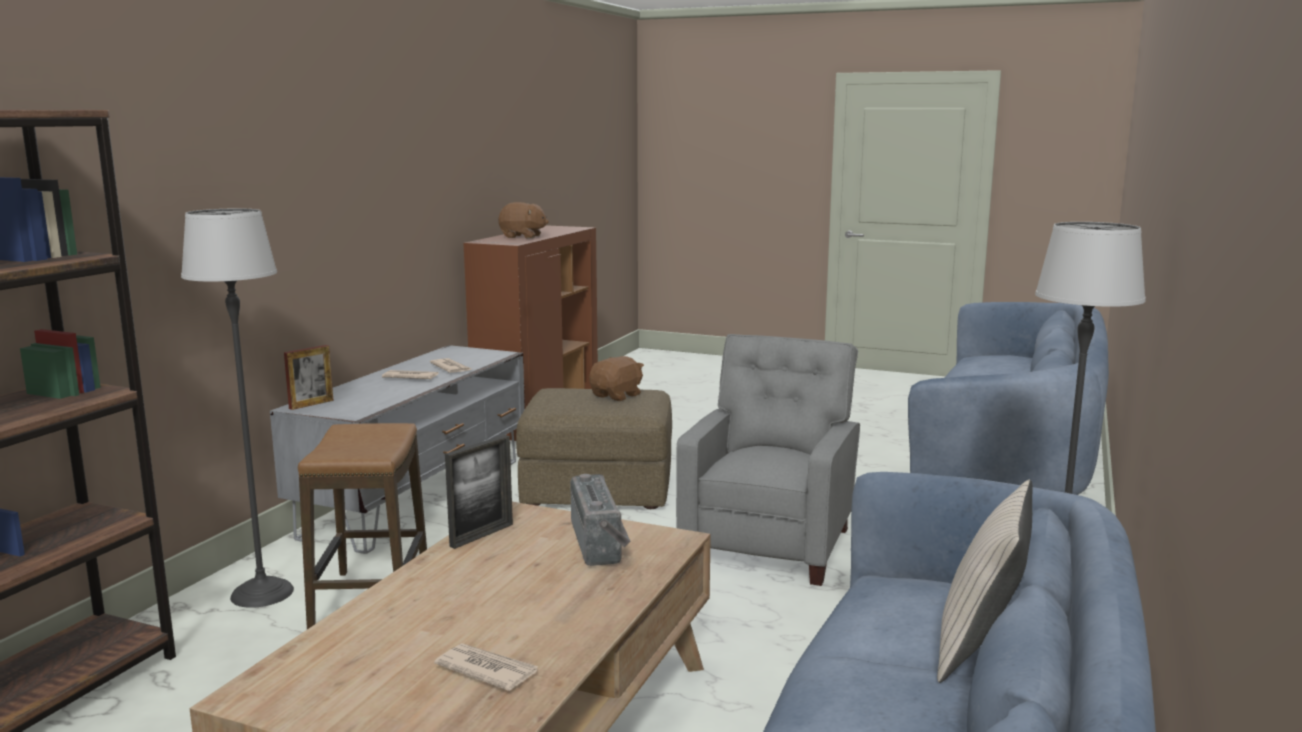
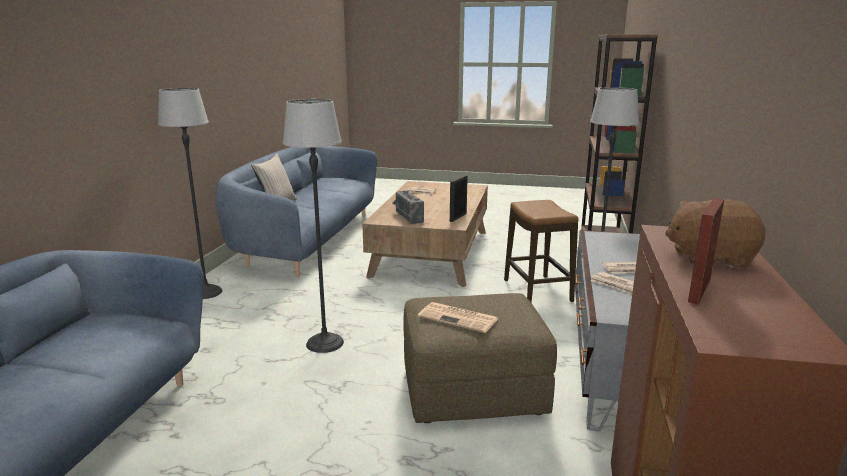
camera: 170 degrees right, 5 degrees up
picture frame [284,345,334,410] -> picture frame moved to [688,198,724,305]
brown plush toy [589,356,644,401] -> newspaper [418,302,499,333]
grey armchair [676,334,860,586] -> floor lamp [283,99,344,353]

